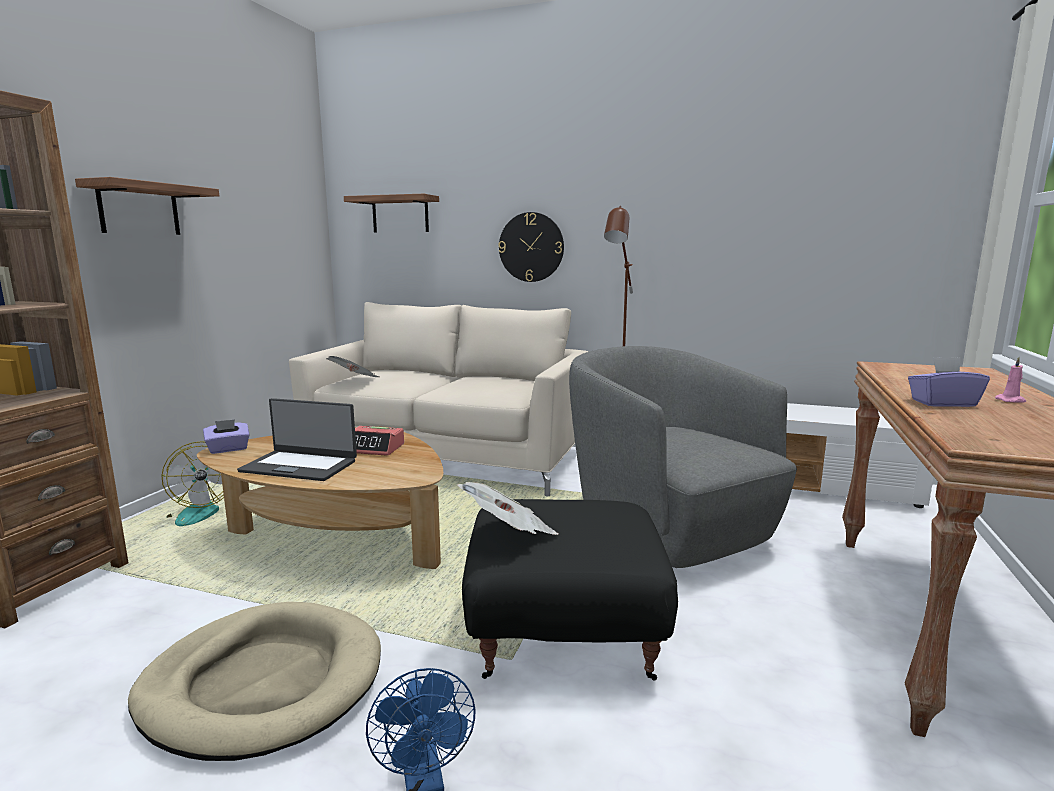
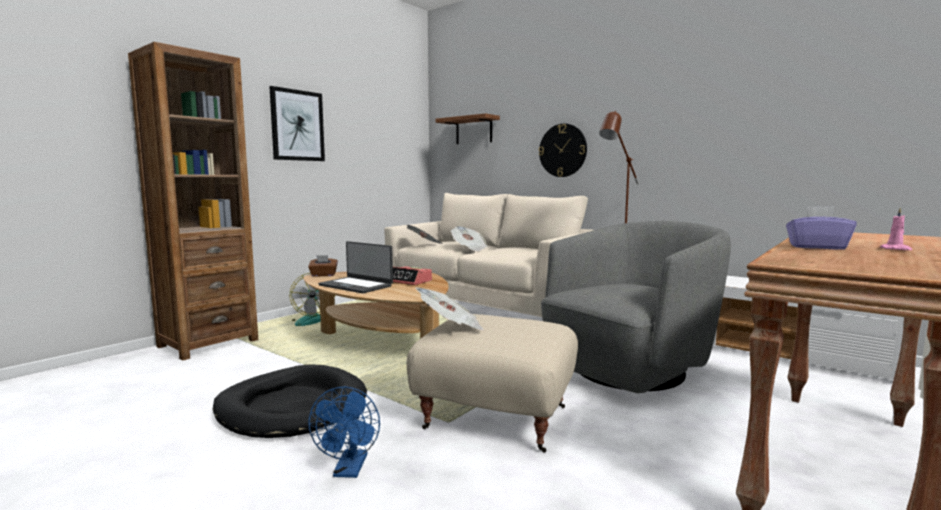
camera: 20 degrees right, 5 degrees down
shelf [75,177,219,235] -> picture [269,86,325,161]
beige dog bed [128,602,381,761] -> black dog bed [213,364,367,438]
purple tissue box [203,419,249,454] -> brown tissue box [308,255,338,277]
black ottoman [462,499,678,681] -> beige ottoman [407,314,578,453]
grey armchair [569,346,797,568] -> grey armchair turned 60 degrees clockwise [541,221,731,393]
none -> newspaper [451,226,488,251]

